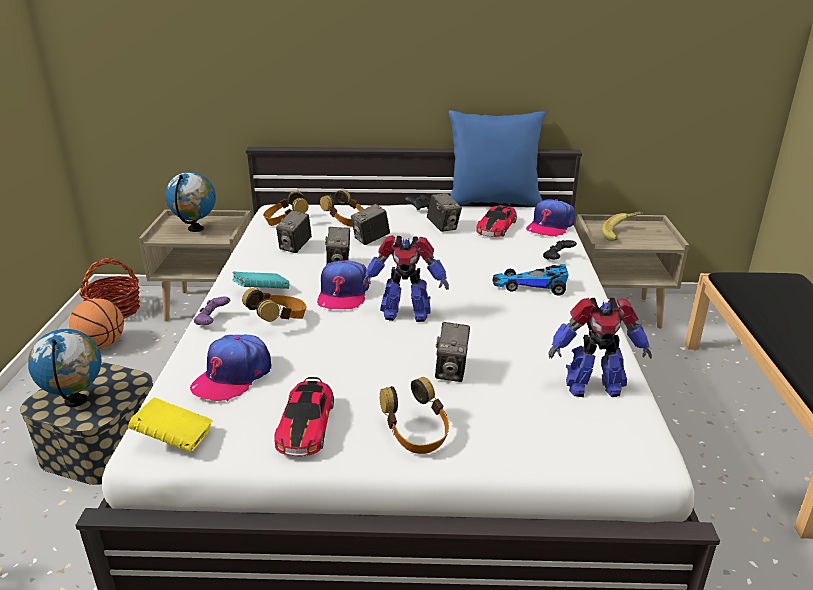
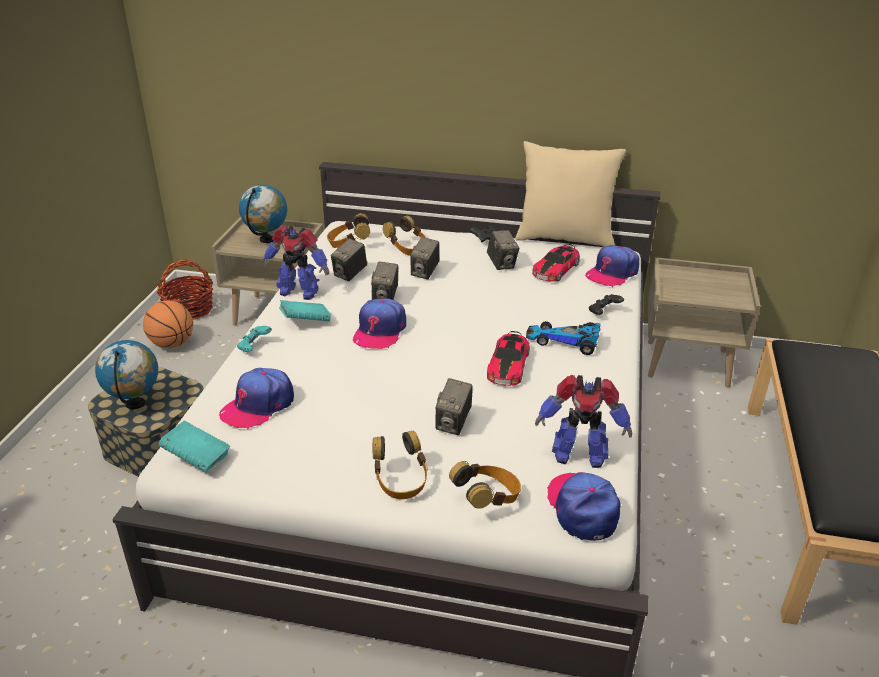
camera: 10 degrees right, 5 degrees up
yellow book [128,397,213,452] -> turquoise book [158,421,231,473]
purple game controller [194,297,231,325] -> turquoise game controller [237,326,272,352]
headphones [242,288,306,322] -> headphones moved to [449,461,521,509]
toy car [274,377,334,456] -> toy car moved to [487,331,530,386]
camera [351,204,390,245] -> camera turned 45 degrees counterclockwise [410,237,439,279]
toy robot [363,235,449,322] -> toy robot moved to [262,226,329,300]
blue pillow [449,110,546,207] -> beige pillow [515,141,626,247]
banana [602,211,643,241] -> none
none -> cap [547,472,621,541]

